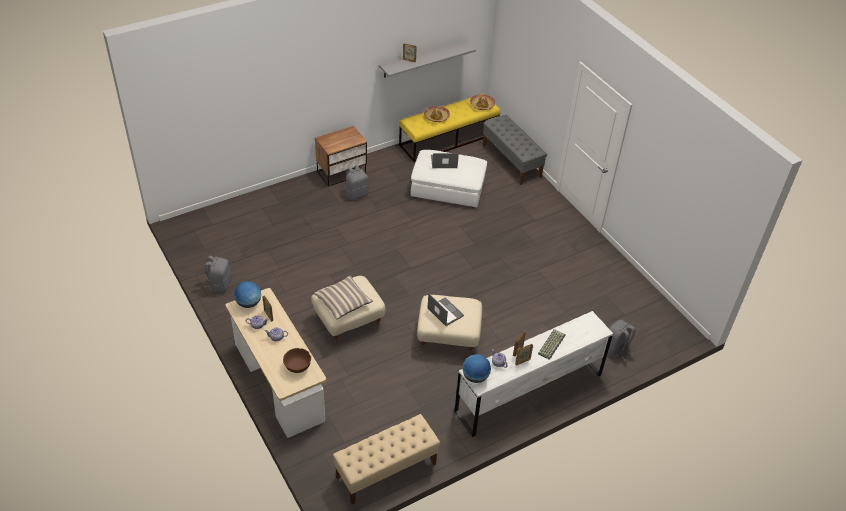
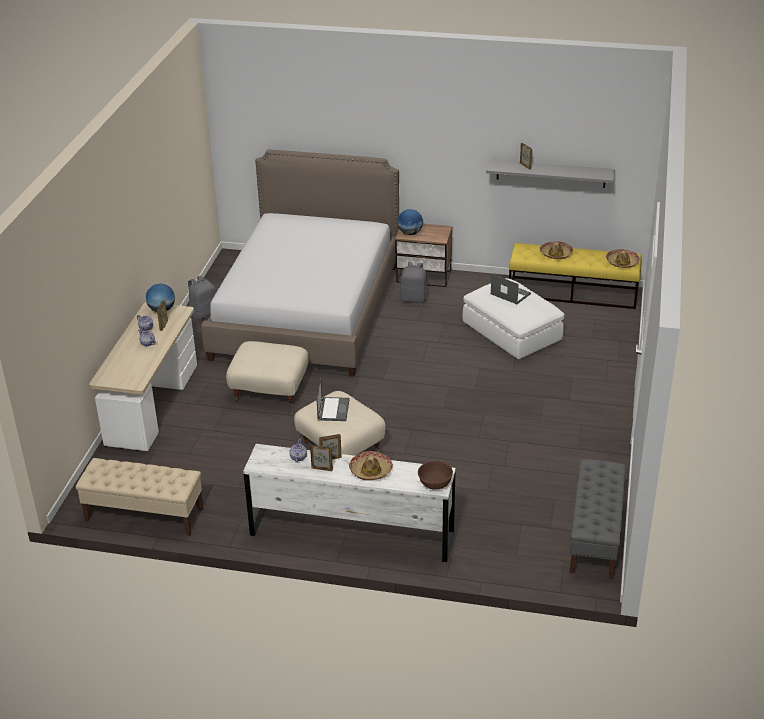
camera: 45 degrees right, 10 degrees down
brown bowl [283,348,311,373] -> brown bowl moved to [418,461,453,490]
pillow [314,276,373,319] -> none
globe [463,354,491,383] -> globe moved to [397,209,423,235]
grey bench [482,115,547,185] -> grey bench moved to [570,459,626,579]
keyboard [538,329,565,360] -> hat [349,451,393,480]
grey backpack [608,320,636,361] -> none
none -> bed [202,149,399,377]

